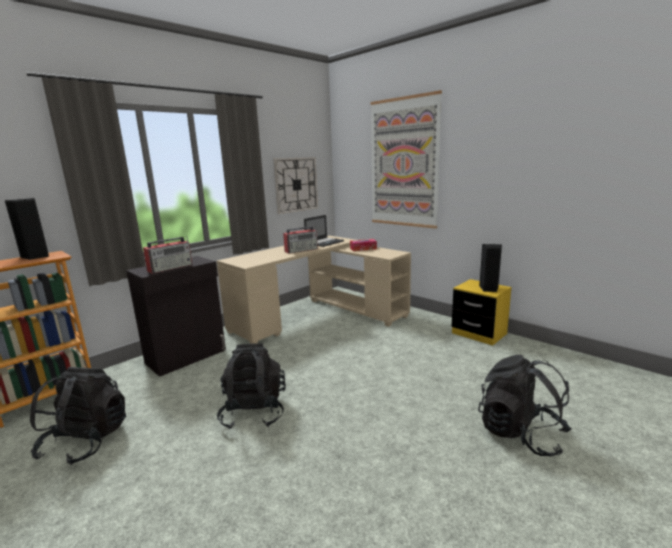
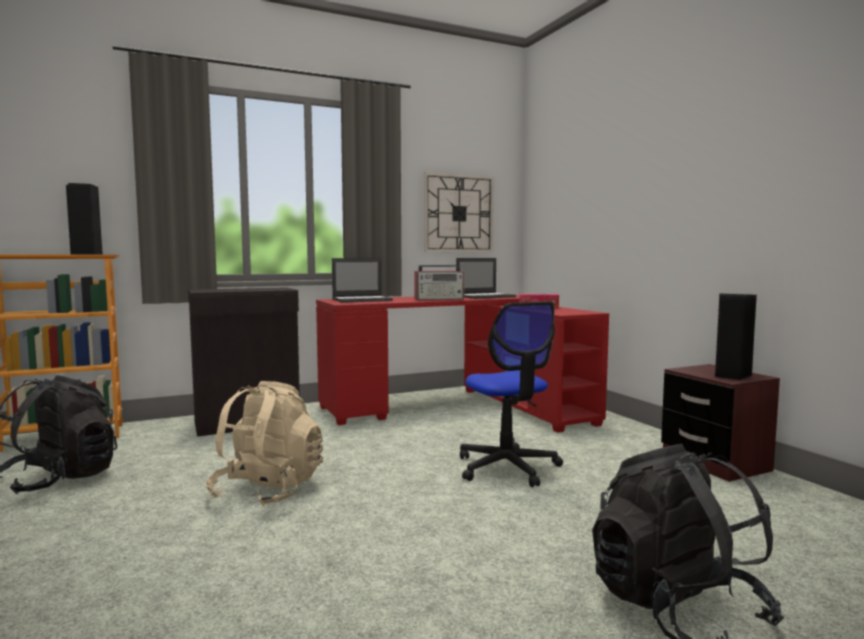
camera: 20 degrees right, 10 degrees down
radio [143,236,193,274] -> none
beige desk [217,236,411,344] -> red desk [316,295,609,433]
black backpack [217,343,286,430] -> beige backpack [206,381,323,507]
picture [371,90,442,229] -> none
yellow nightstand [452,279,512,345] -> brown nightstand [661,364,780,482]
none -> laptop [332,258,393,303]
none -> office chair [460,301,563,487]

